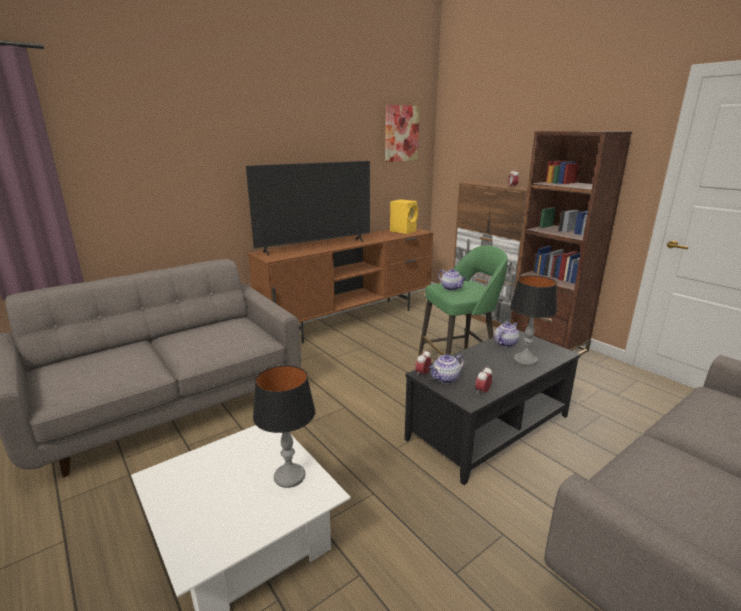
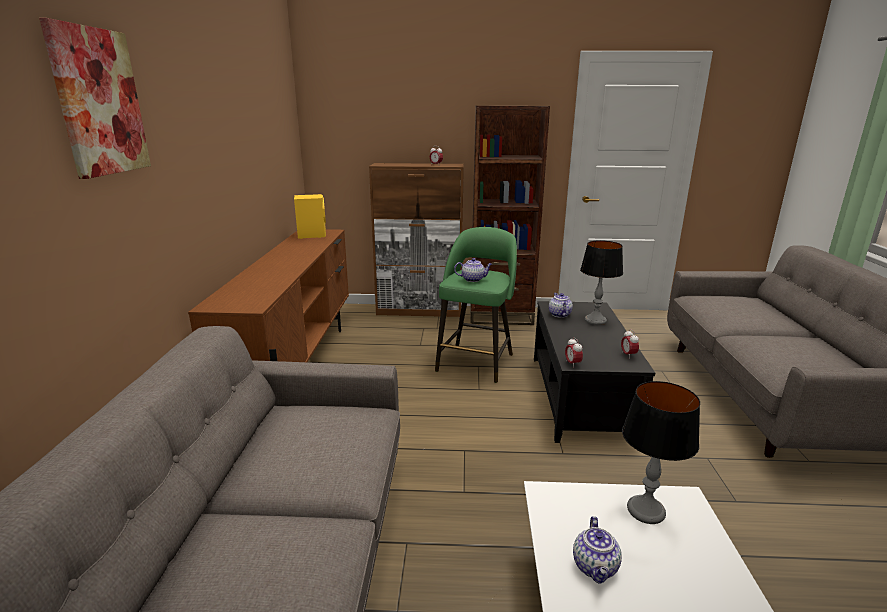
camera: 50 degrees left, 0 degrees up
television [246,161,370,256] -> none
picture [385,105,420,162] -> picture moved to [39,18,151,179]
teapot [429,354,464,383] -> teapot moved to [573,516,622,584]

